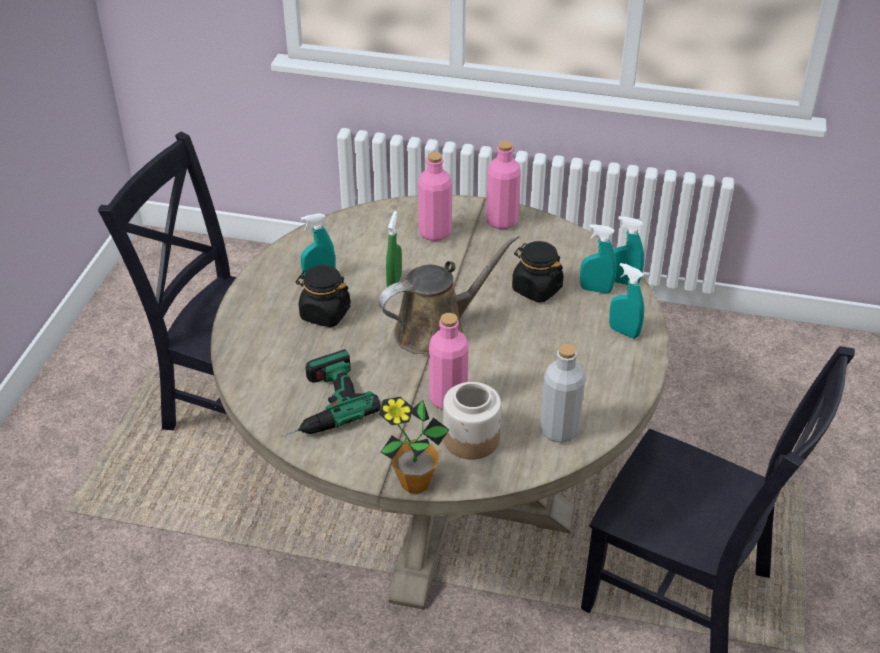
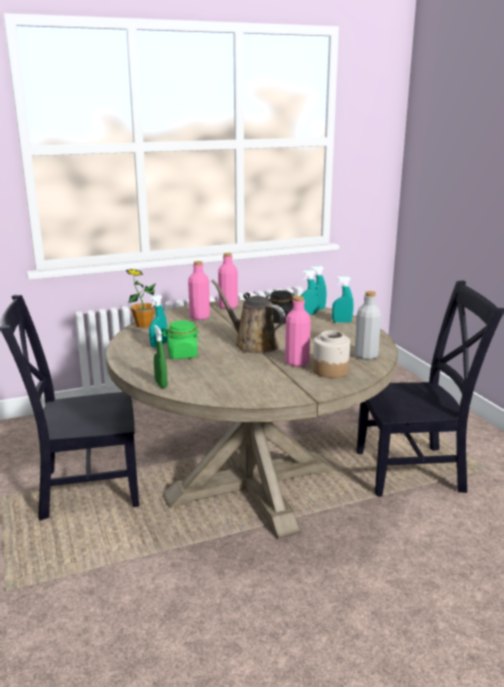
camera: 35 degrees left, 20 degrees down
power drill [281,349,380,437] -> none
black jar [296,265,351,327] -> green jar [163,320,201,359]
brown watering can [378,234,520,354] -> brown watering can turned 75 degrees counterclockwise [211,280,286,353]
potted plant [379,397,449,494] -> potted plant moved to [126,269,156,328]
green spray bottle [386,211,402,287] -> green spray bottle moved to [154,325,167,388]

